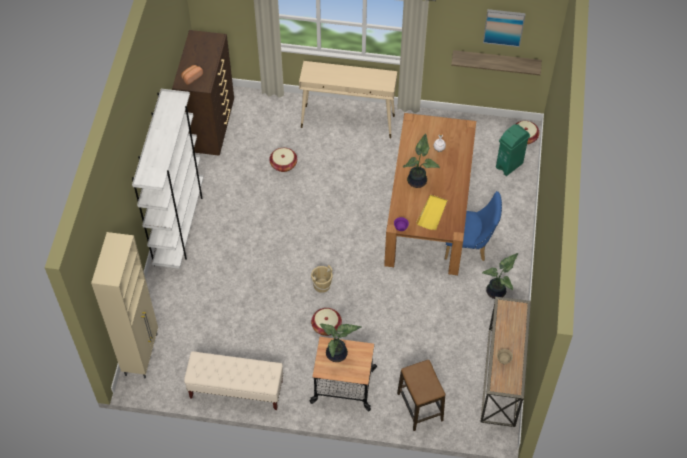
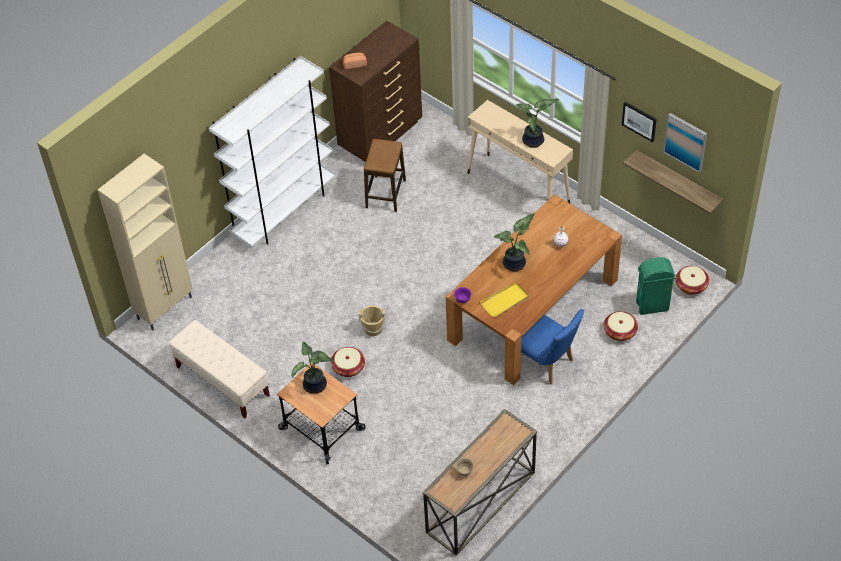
camera: 35 degrees right, 5 degrees down
basket [269,148,297,172] -> basket moved to [604,311,638,341]
stool [397,360,445,431] -> stool moved to [364,139,406,212]
potted plant [482,253,518,299] -> potted plant moved to [516,99,560,148]
none -> picture [622,102,657,142]

